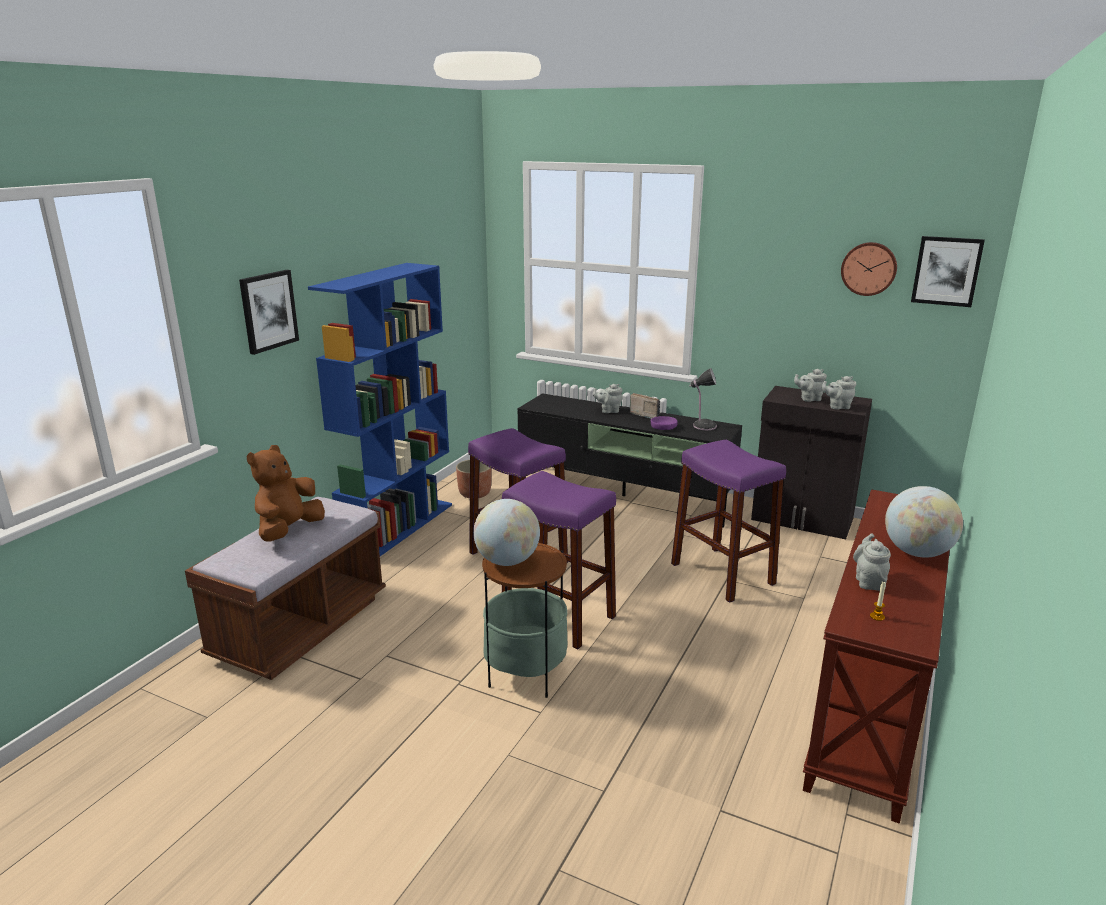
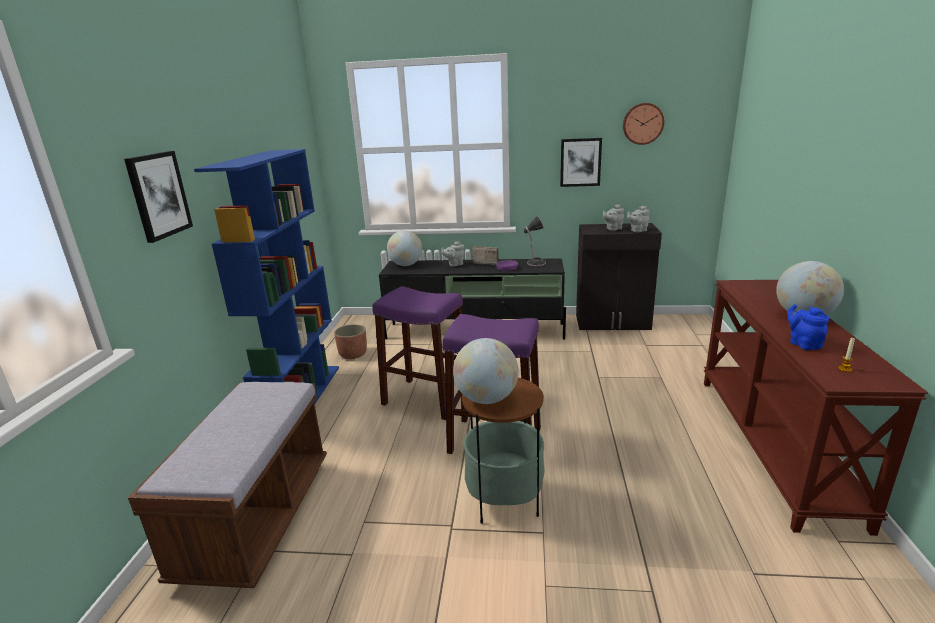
camera: 20 degrees left, 0 degrees up
brown plush toy [246,445,325,542] -> none
purple stool [671,440,786,603] -> none
grey teapot [853,533,891,591] -> blue teapot [787,304,829,350]
picture [911,236,985,307] -> picture moved to [560,138,602,187]
none -> globe [387,230,422,266]

